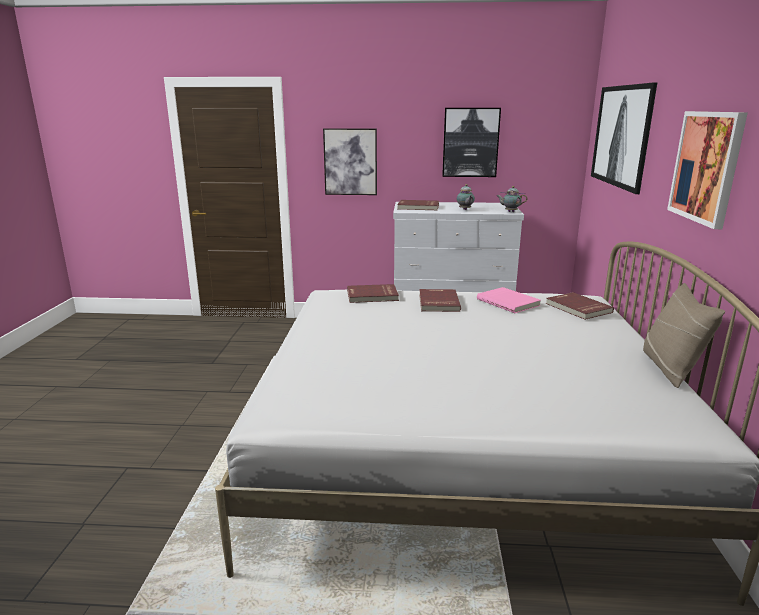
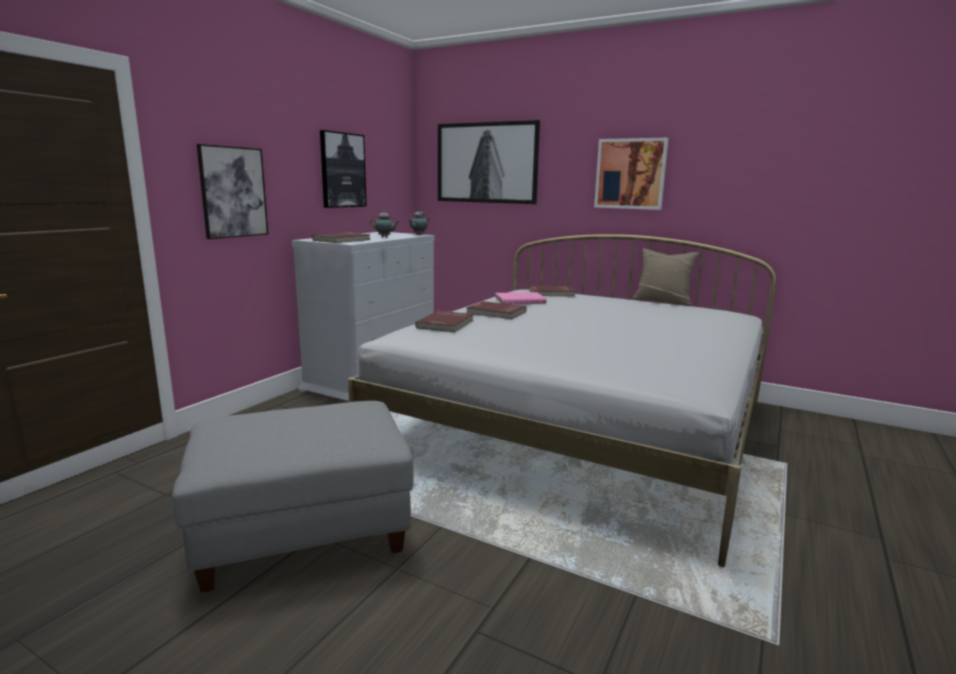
camera: 65 degrees left, 5 degrees down
none -> grey ottoman [172,401,414,592]

